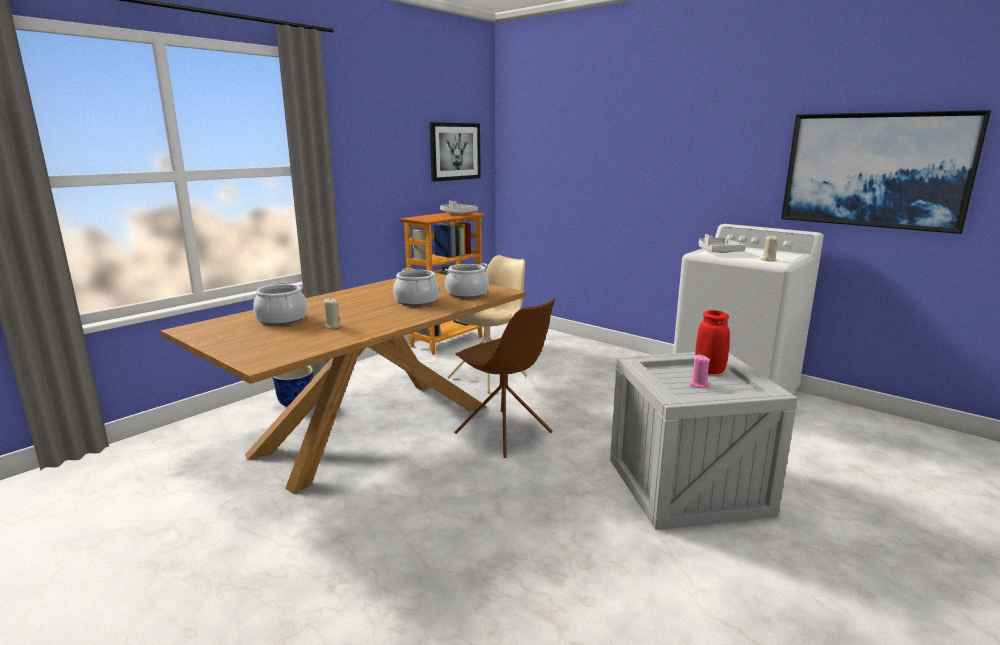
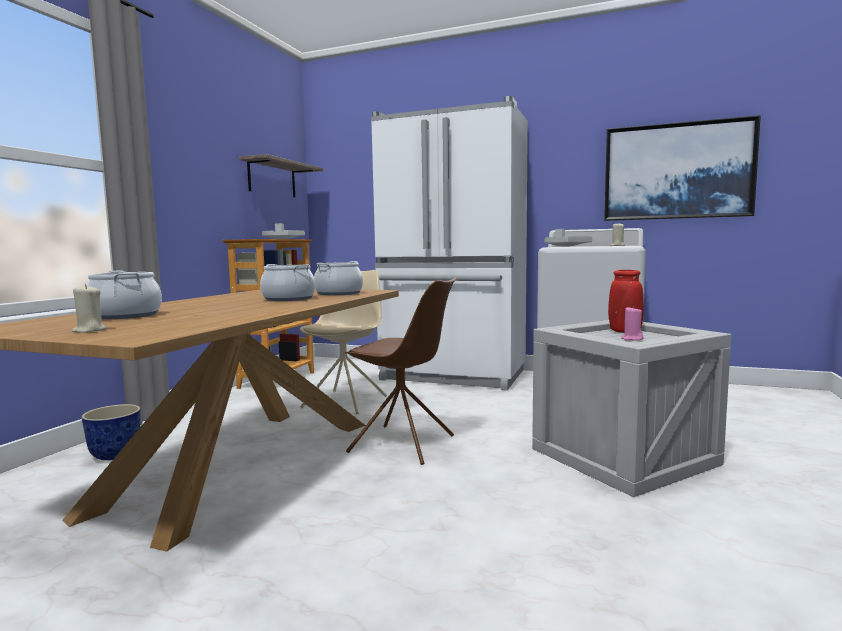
camera: 20 degrees left, 10 degrees down
beige candle [323,298,342,329] -> beige candle moved to [72,284,107,333]
picture [430,122,481,182] -> shelf [239,154,323,197]
none -> white fridge [371,96,528,390]

